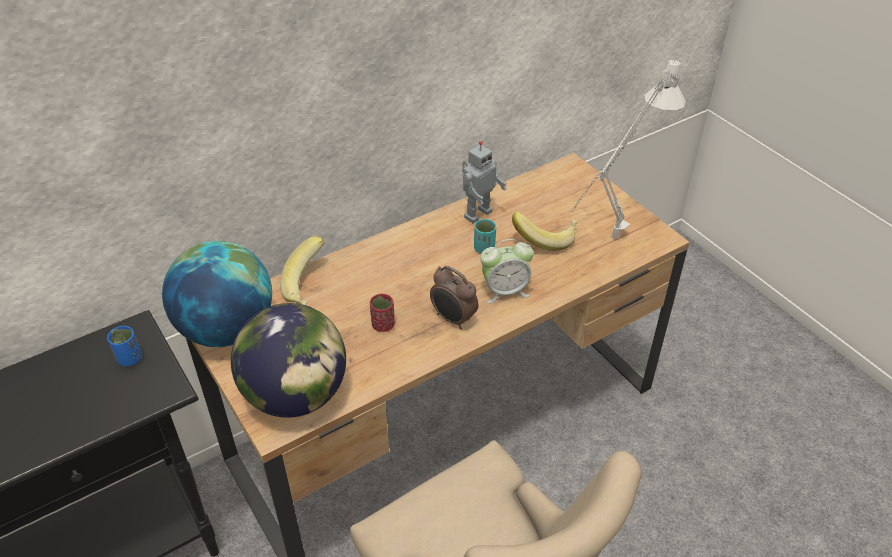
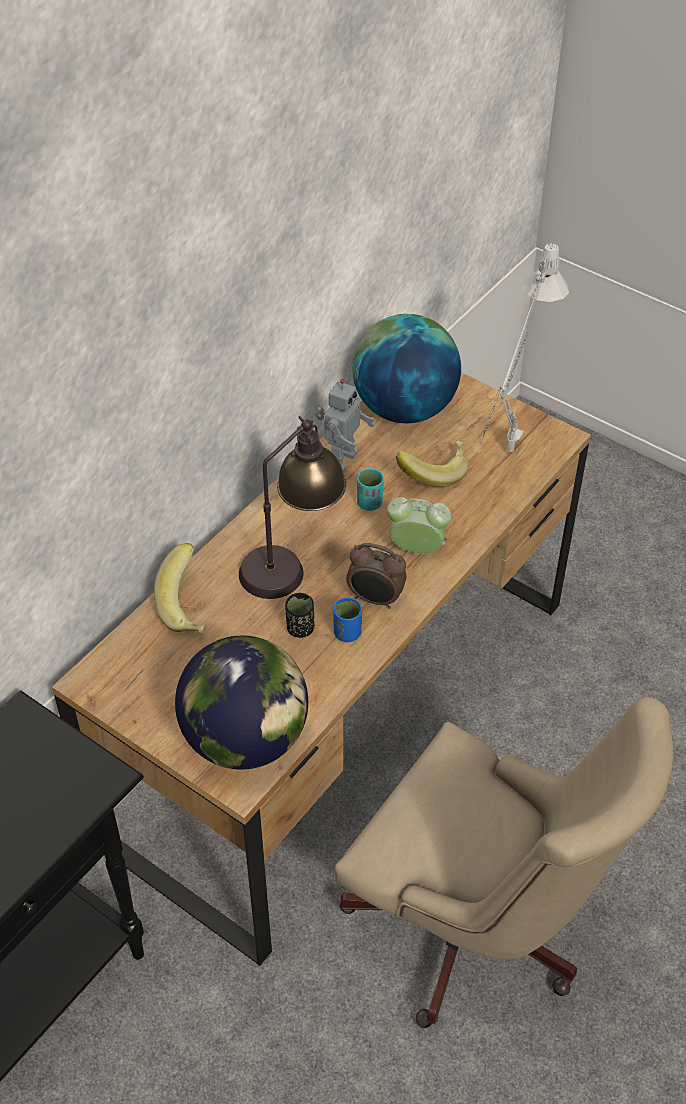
camera: 20 degrees left, 5 degrees up
blue cup [107,326,142,366] -> blue cup moved to [333,598,362,642]
globe [162,241,272,347] -> globe moved to [352,314,461,423]
red cup [369,294,395,332] -> black cup [285,593,314,638]
alarm clock [480,239,534,303] -> alarm clock turned 135 degrees counterclockwise [387,497,451,554]
none -> table lamp [239,416,346,599]

